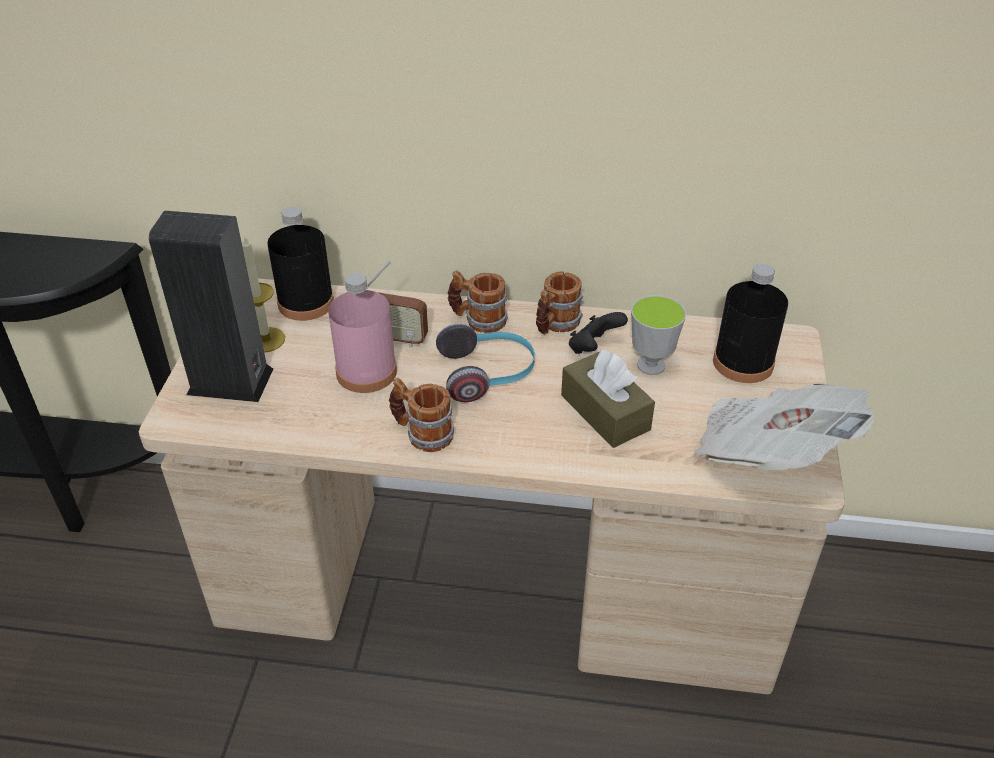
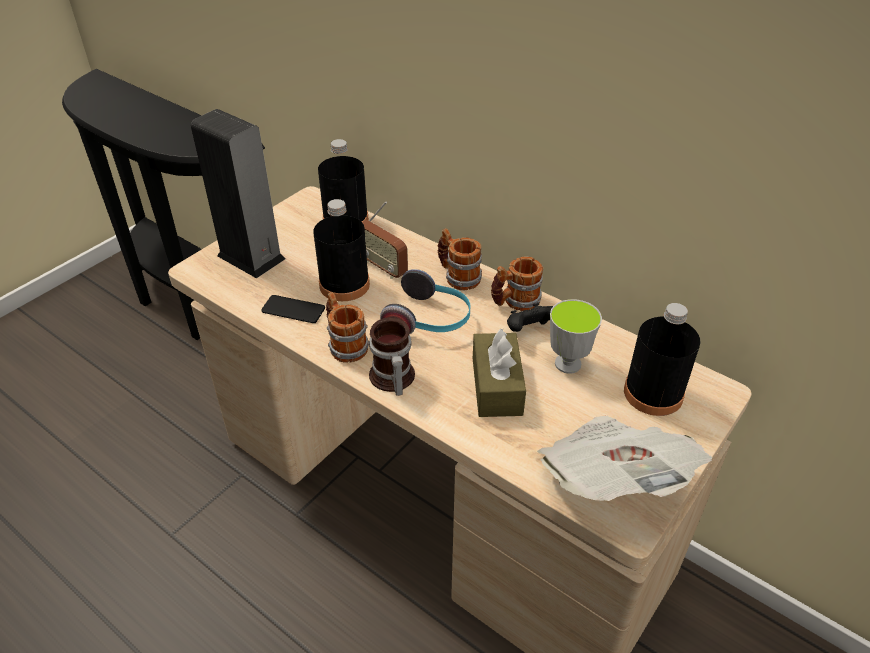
camera: 30 degrees right, 0 degrees up
candle [242,237,285,352] -> none
pink bottle [328,273,397,393] -> black bottle [313,199,370,301]
none -> phone [261,295,325,323]
none -> mug [369,317,415,396]

